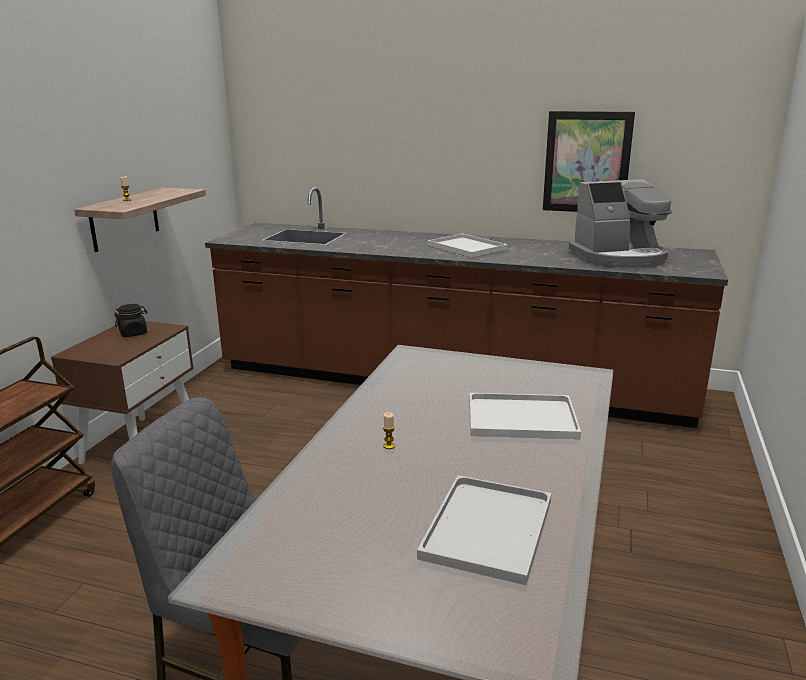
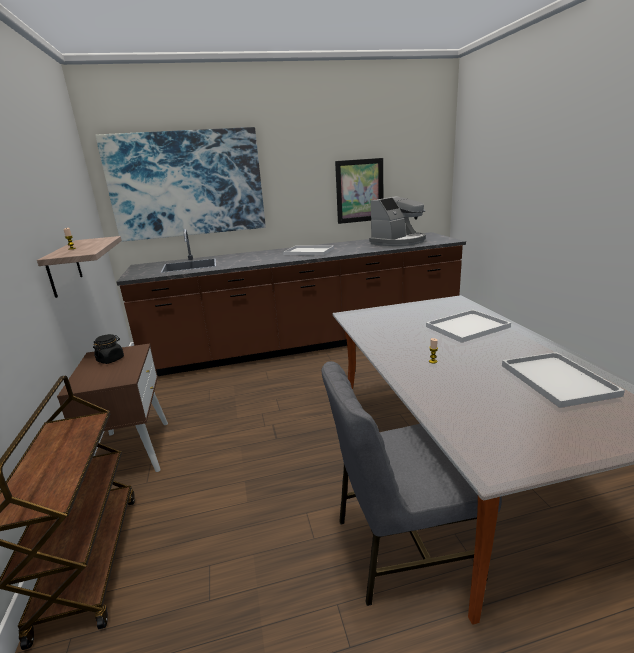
camera: 30 degrees left, 0 degrees up
none -> picture [95,127,266,242]

